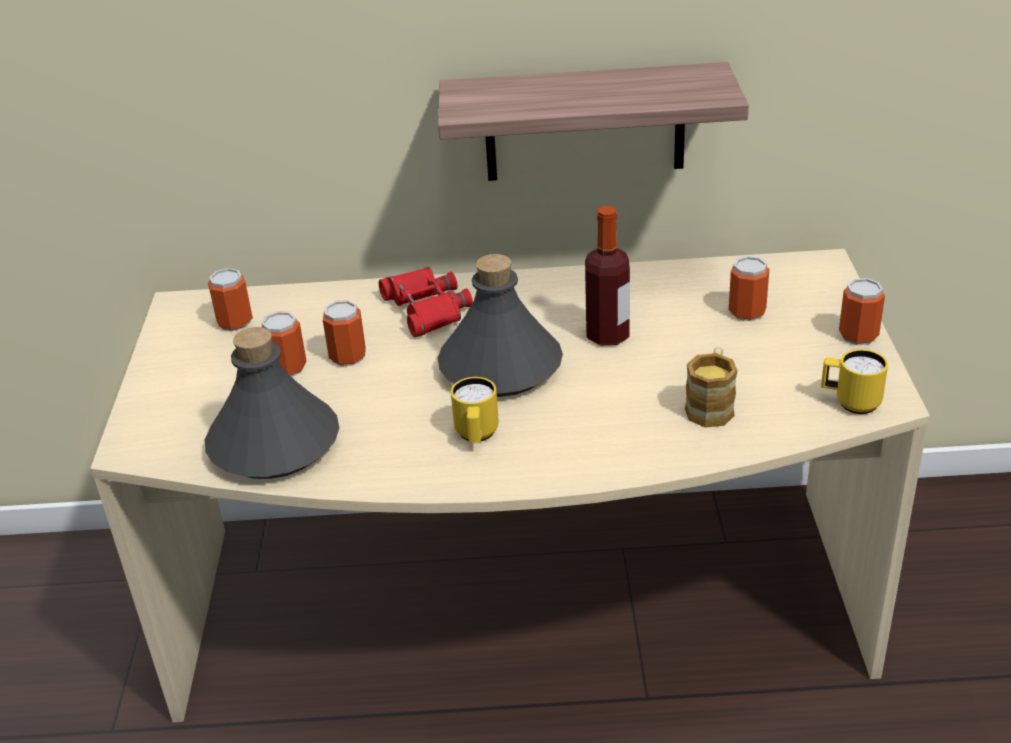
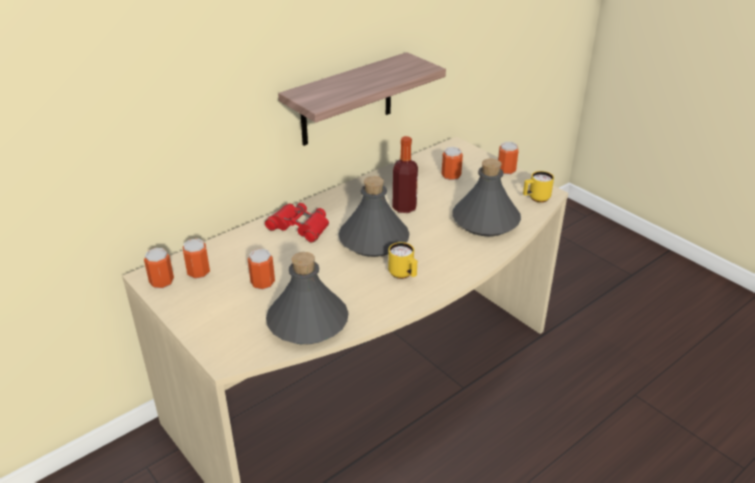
camera: 40 degrees left, 0 degrees up
can [323,300,366,366] -> can moved to [144,248,174,289]
mug [685,347,738,428] -> grey bottle [452,158,521,236]

